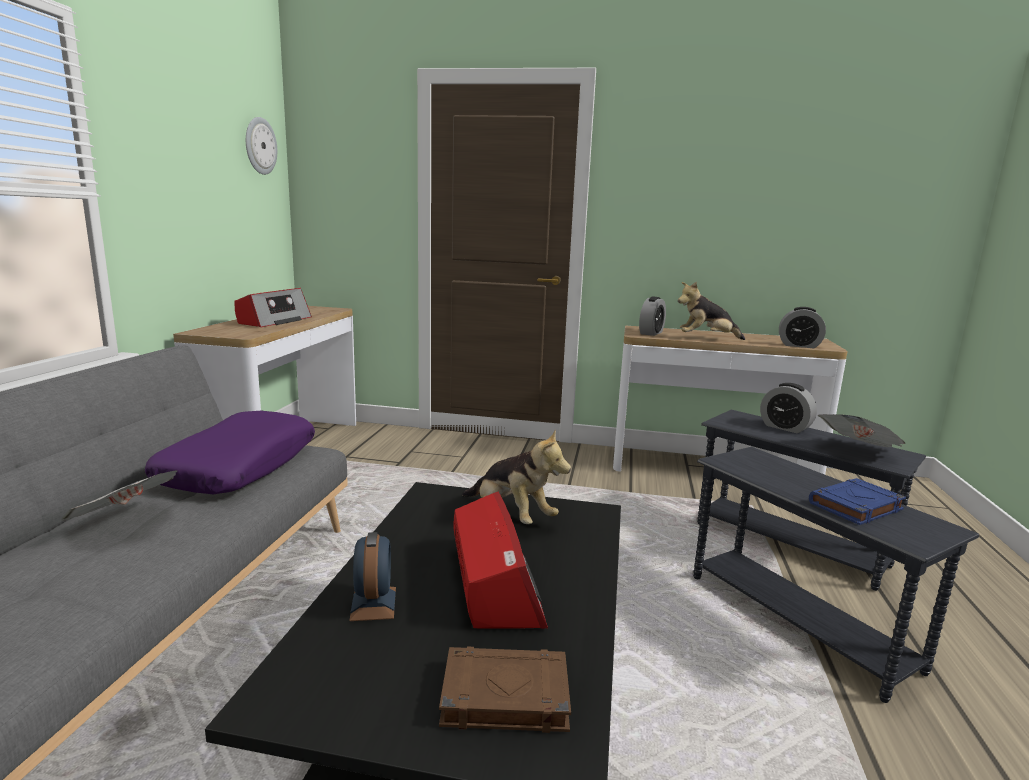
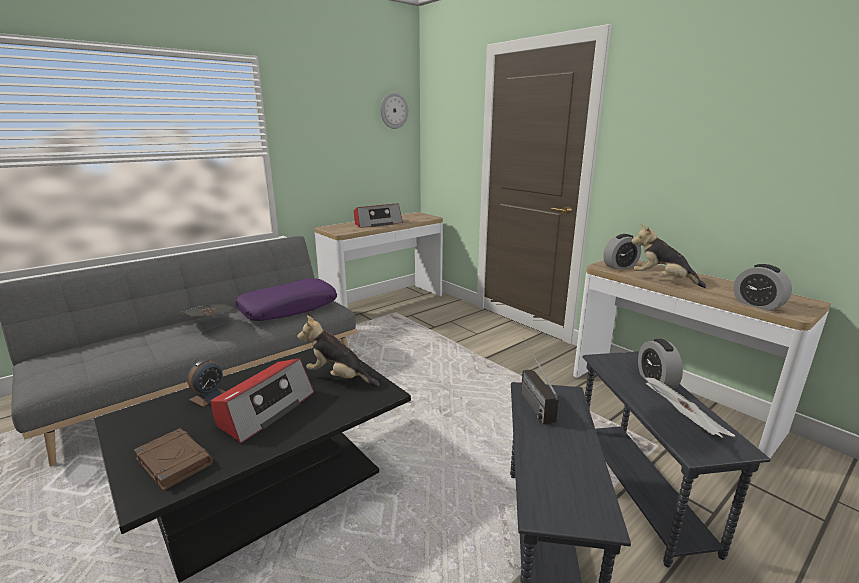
camera: 40 degrees right, 5 degrees up
plush toy [462,429,571,524] -> plush toy turned 120 degrees clockwise [297,315,380,386]
blue book [809,478,906,525] -> none
none -> radio [521,338,559,424]

